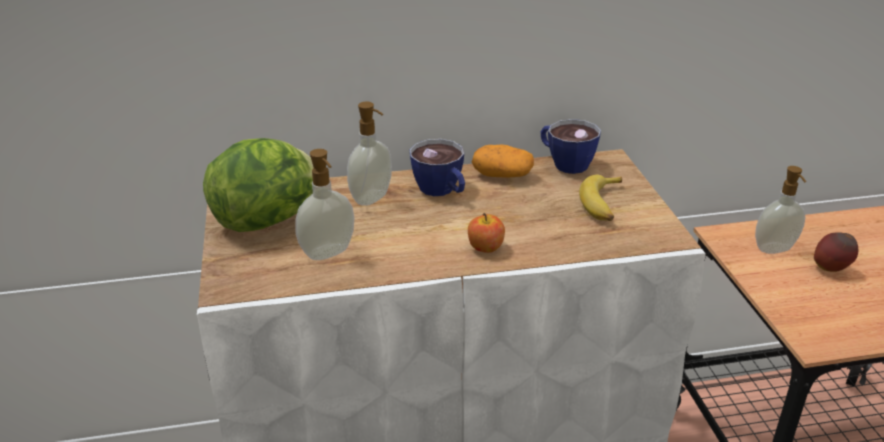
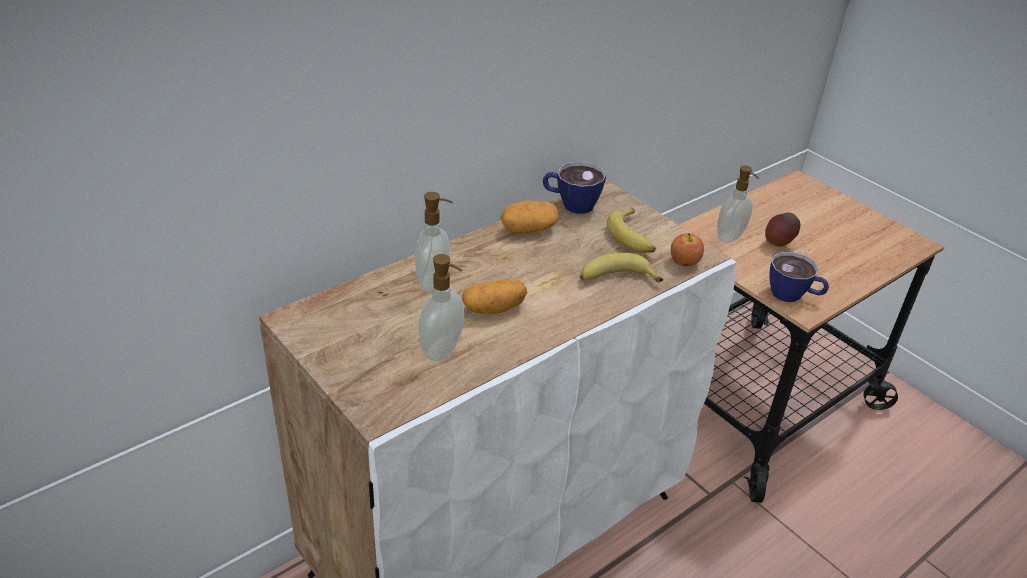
camera: 30 degrees left, 5 degrees up
lettuce [203,138,314,232] -> none
cup [410,139,465,196] -> cup moved to [769,252,829,302]
apple [468,213,505,253] -> apple moved to [671,233,704,266]
none -> potato [462,279,527,314]
none -> banana [580,253,663,282]

